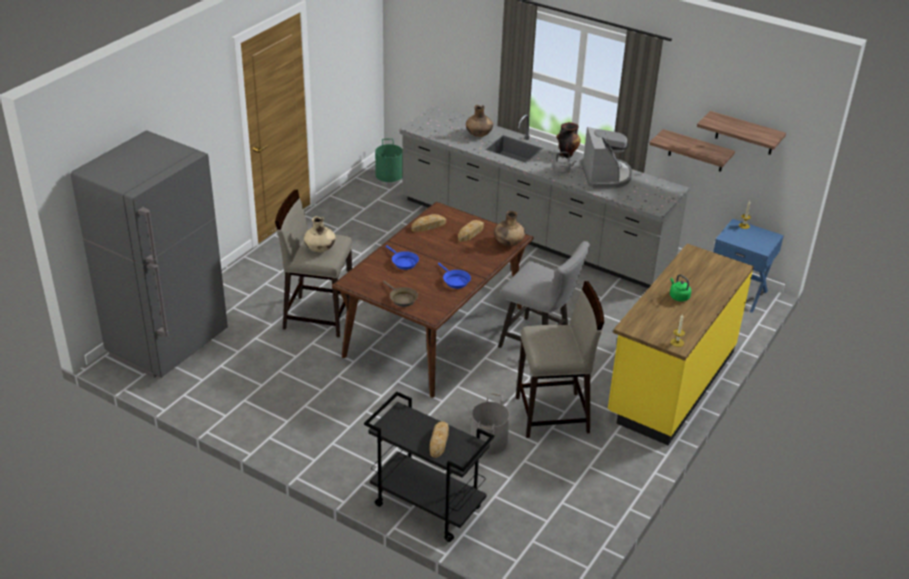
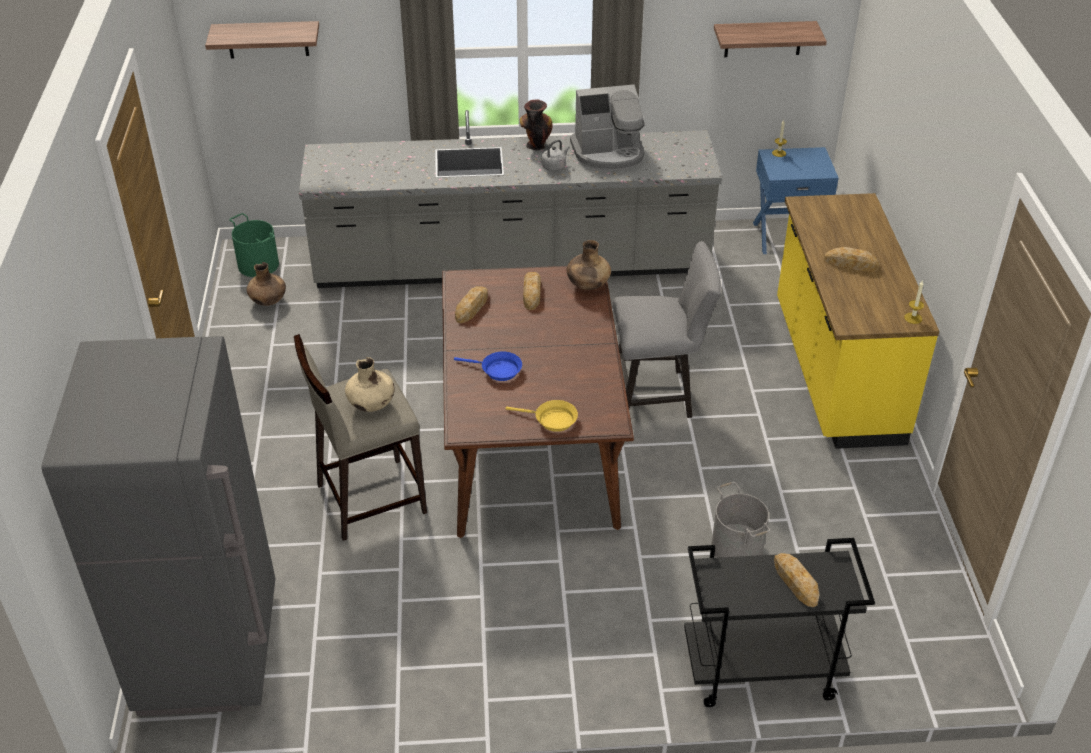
camera: 35 degrees left, 5 degrees up
brown frying pan [383,281,418,307] -> yellow frying pan [506,400,578,432]
blue frying pan [438,263,471,289] -> none
brown vase [466,105,493,137] -> brown vase moved to [247,262,286,306]
beige stool [516,281,604,438] -> none
coffee machine [581,127,632,189] -> coffee machine turned 120 degrees clockwise [570,84,645,171]
shelf [649,129,735,172] -> shelf moved to [205,21,319,58]
green kettle [670,275,691,302] -> bread [824,247,880,272]

